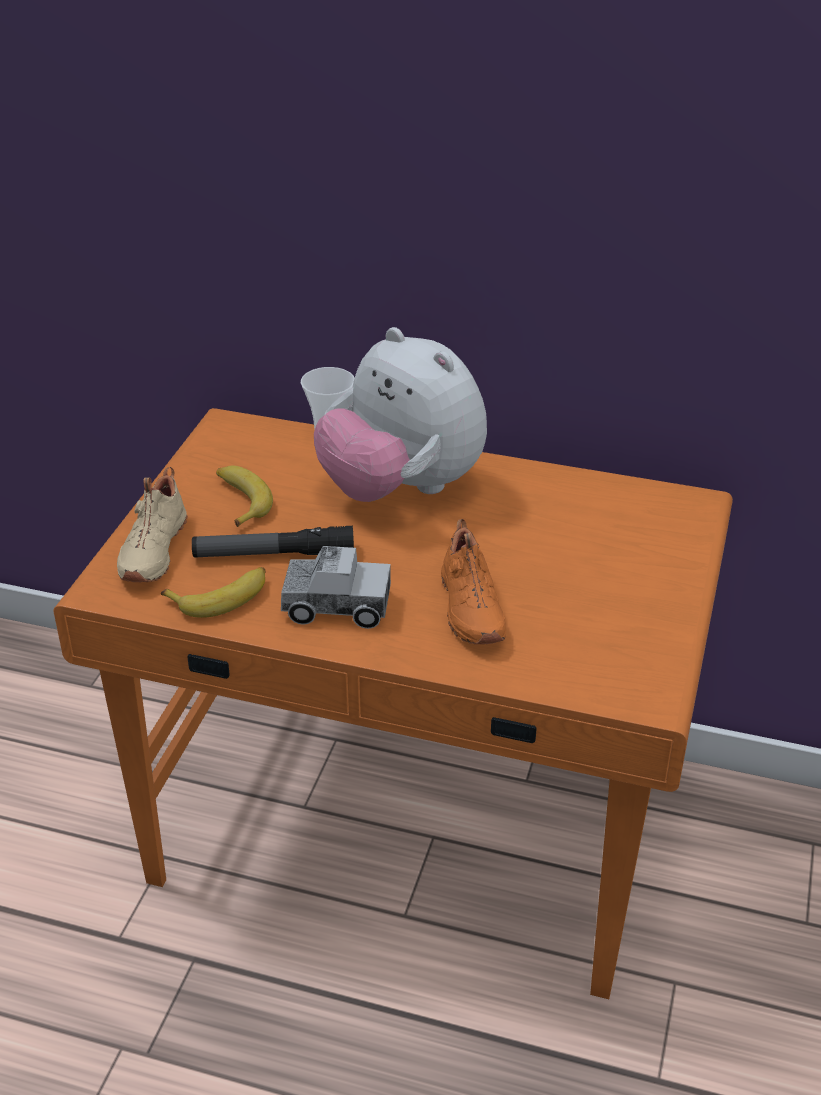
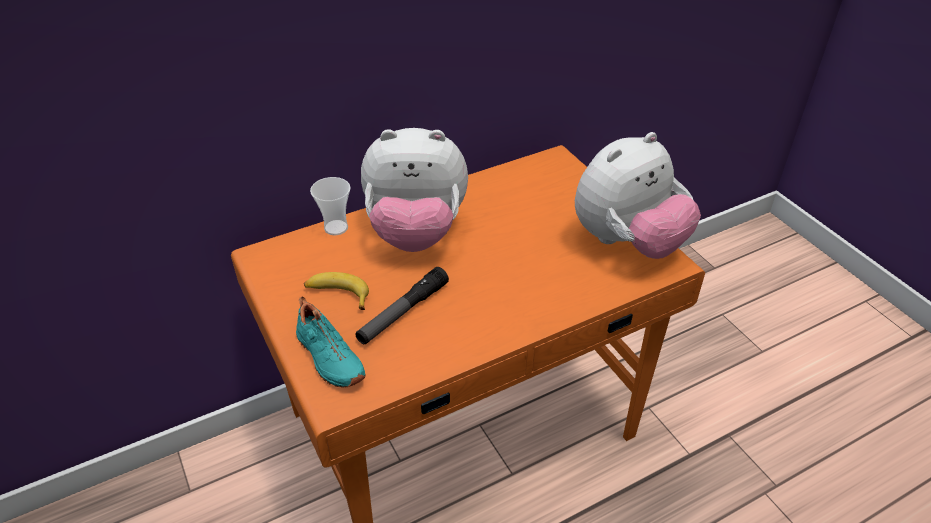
camera: 45 degrees left, 5 degrees up
beige shoe [117,467,188,582] -> turquoise shoe [296,297,366,388]
banana [161,567,266,618] -> none
toy truck [281,546,391,629] -> none
orange shoe [441,519,506,644] -> none
none -> plush toy [575,132,701,259]

